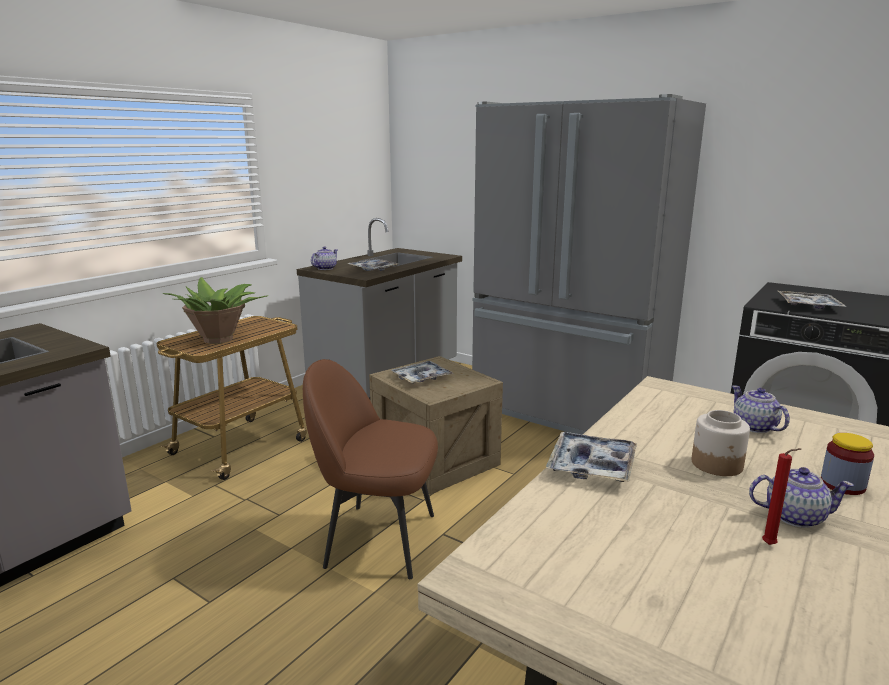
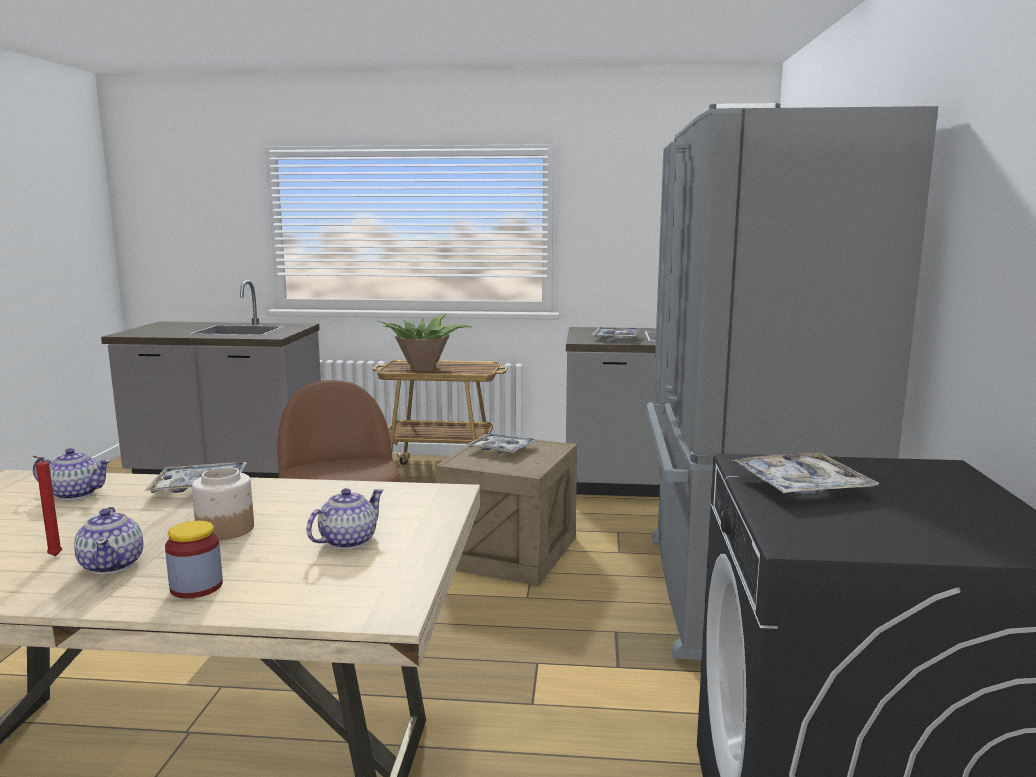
camera: 60 degrees right, 5 degrees down
teapot [311,246,338,270] -> teapot moved to [33,448,111,500]

